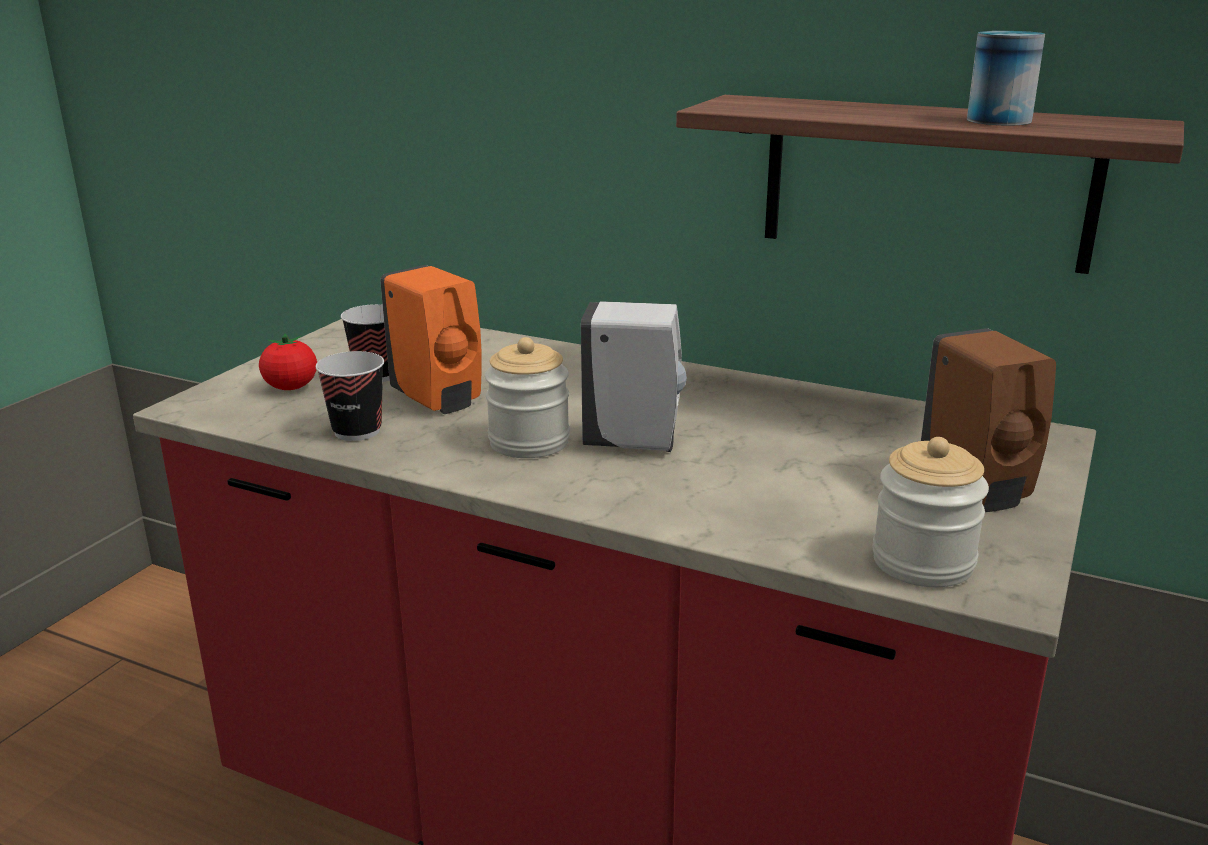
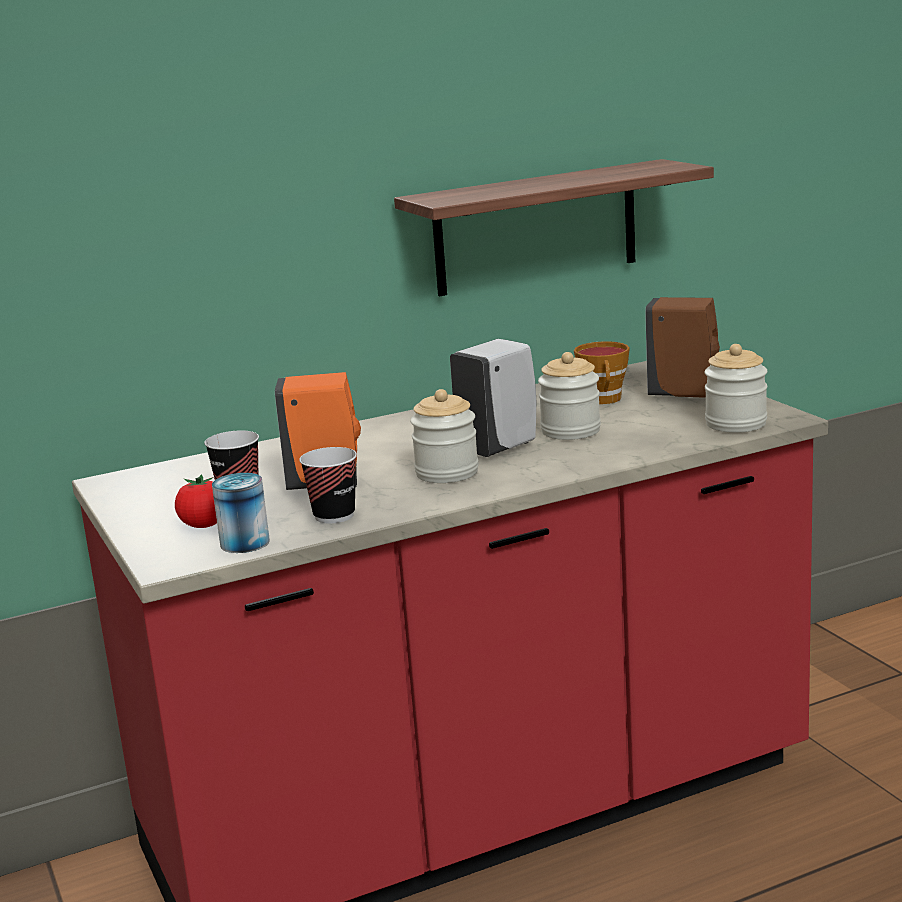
camera: 50 degrees left, 5 degrees down
can [967,31,1045,126] -> can moved to [212,473,270,553]
none -> jar [538,352,601,440]
none -> cup [574,341,630,404]

